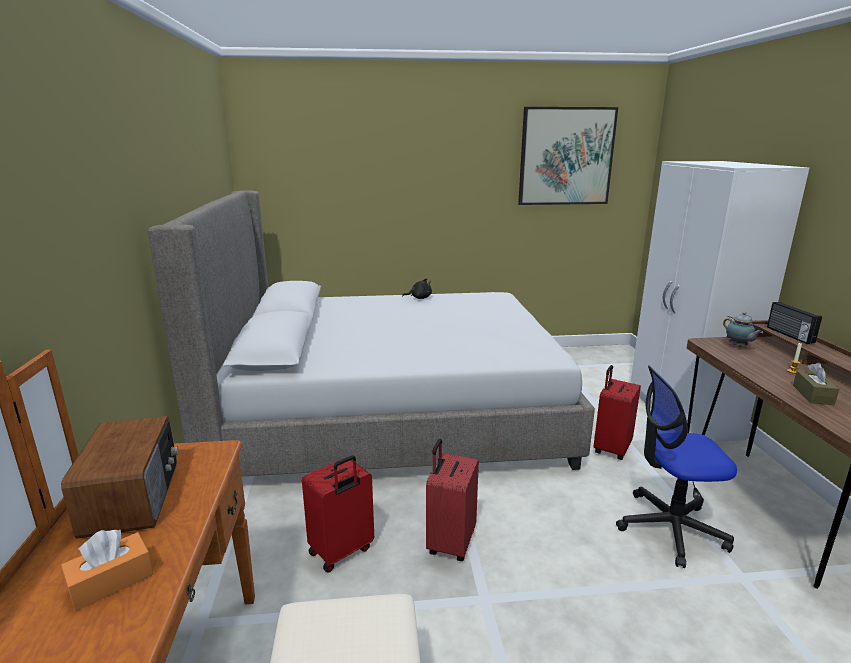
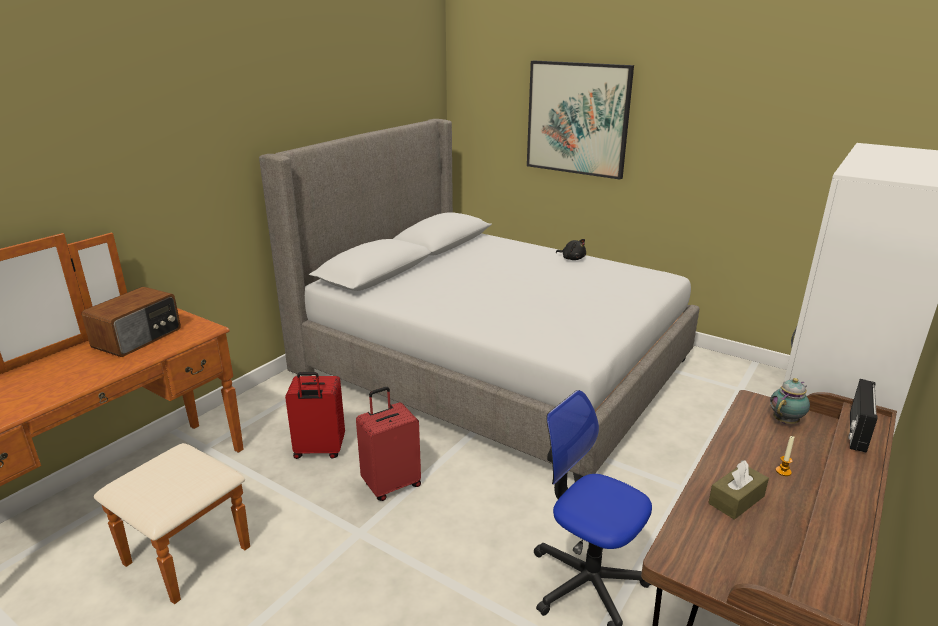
camera: 40 degrees right, 5 degrees up
orange tissue box [61,529,153,611] -> none
picture [518,107,618,205] -> picture moved to [527,60,634,180]
red suitcase [593,365,641,460] -> none
teapot [723,312,763,347] -> teapot turned 150 degrees counterclockwise [770,378,810,424]

